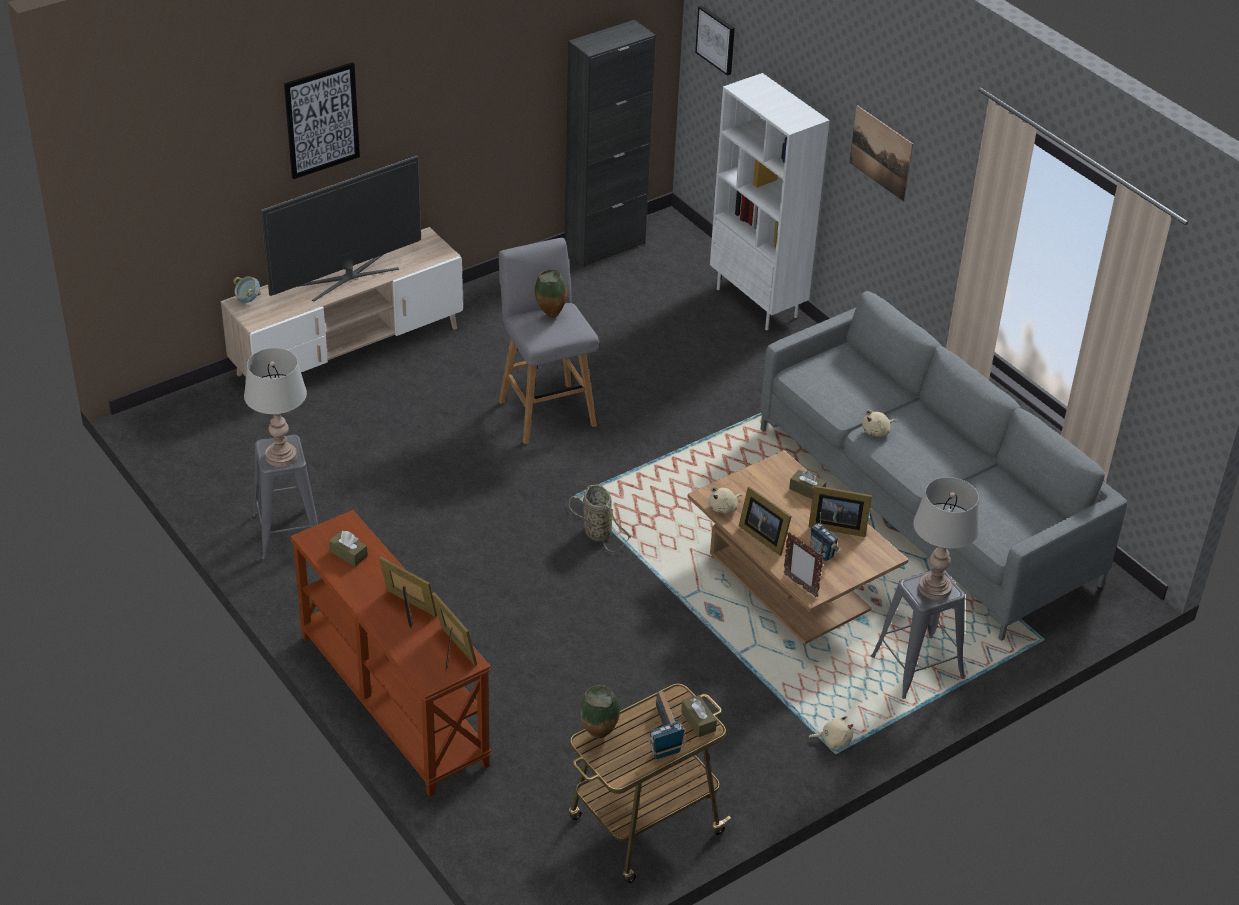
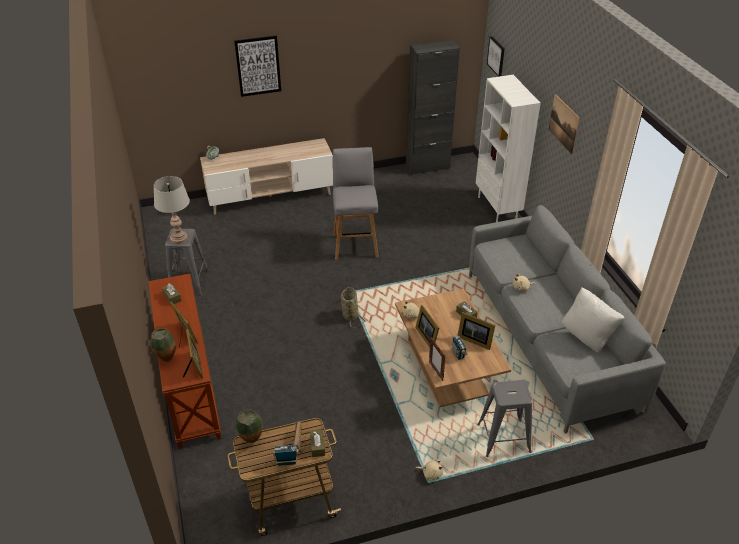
camera: 20 degrees right, 0 degrees up
television [261,155,421,302] -> none
vase [535,269,567,318] -> vase moved to [150,328,176,362]
grey table lamp [913,477,979,600] -> none
none -> white pillow [562,287,625,352]

